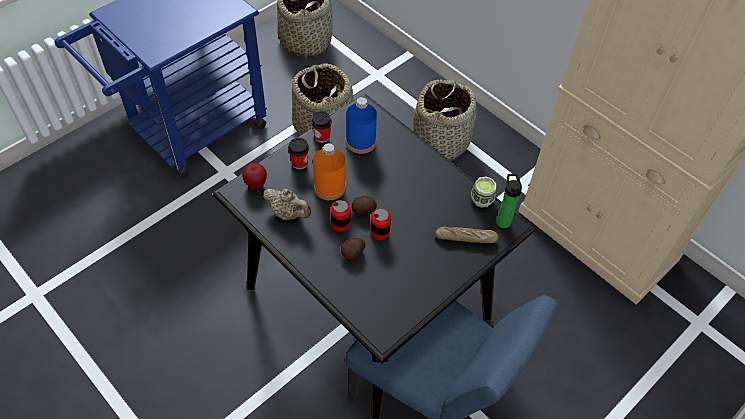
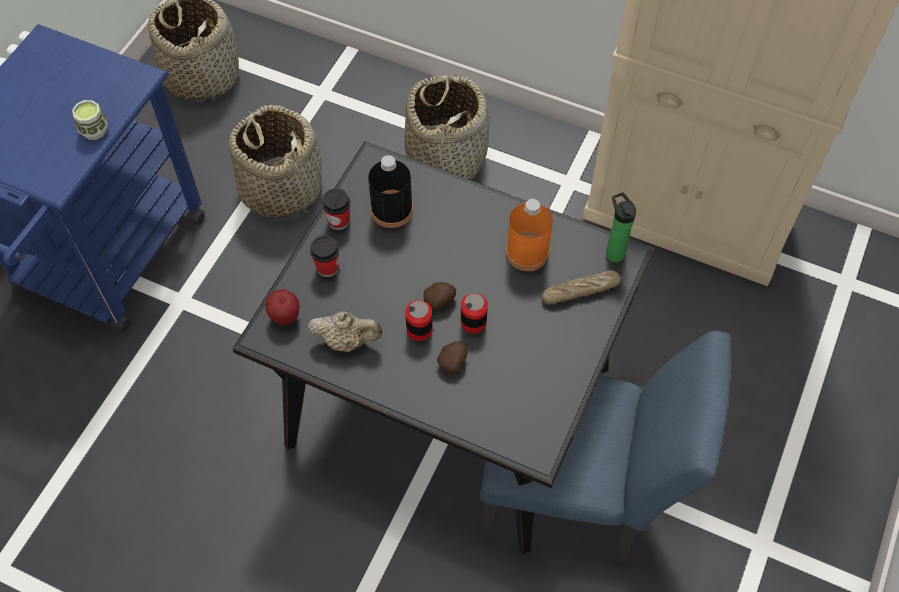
camera: 20 degrees left, 5 degrees up
orange bottle [313,143,346,201] -> orange bottle moved to [506,199,553,271]
blue bottle [346,97,377,154] -> black bottle [368,155,413,228]
cup [471,177,496,208] -> cup moved to [72,100,108,140]

